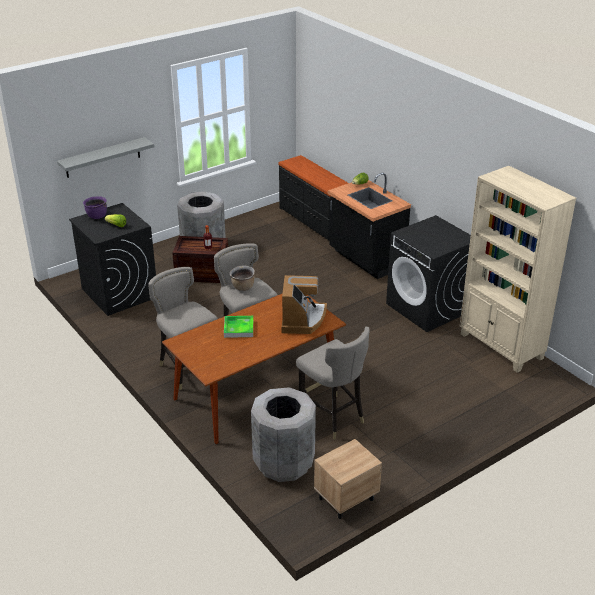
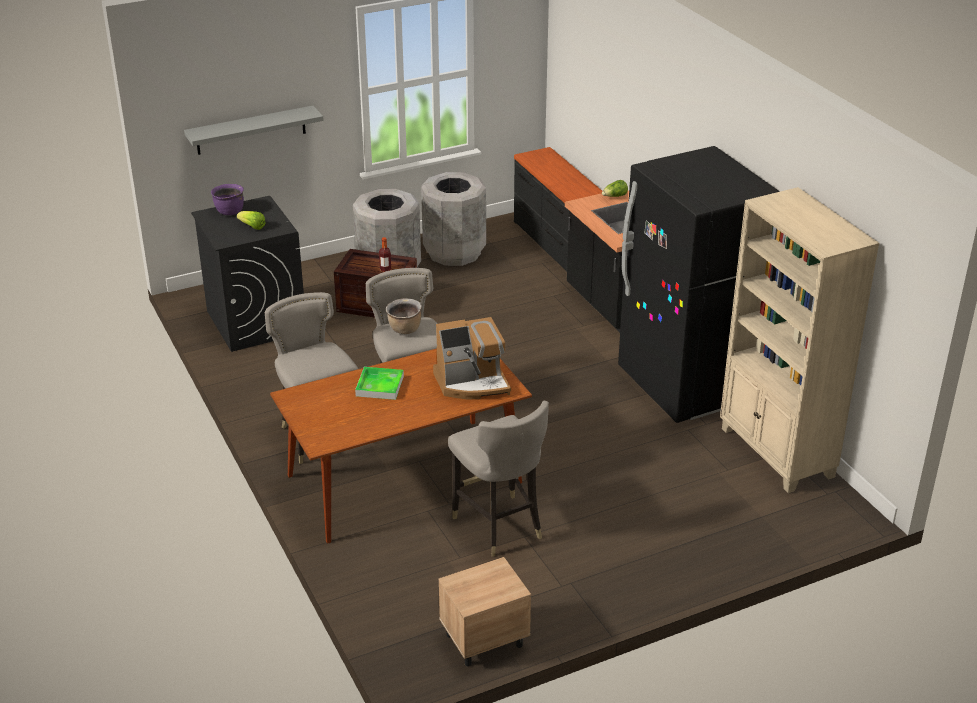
camera: 10 degrees right, 0 degrees up
grey trash can [251,387,316,482] -> grey trash can moved to [421,172,486,266]
coffee machine [282,275,327,334] -> coffee machine turned 60 degrees clockwise [433,317,511,400]
black washing machine [386,215,471,332] -> black fridge [618,146,780,423]

